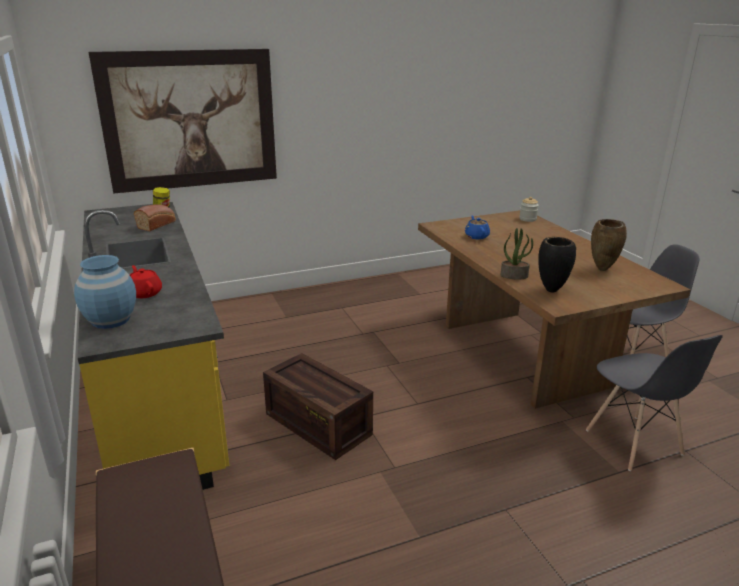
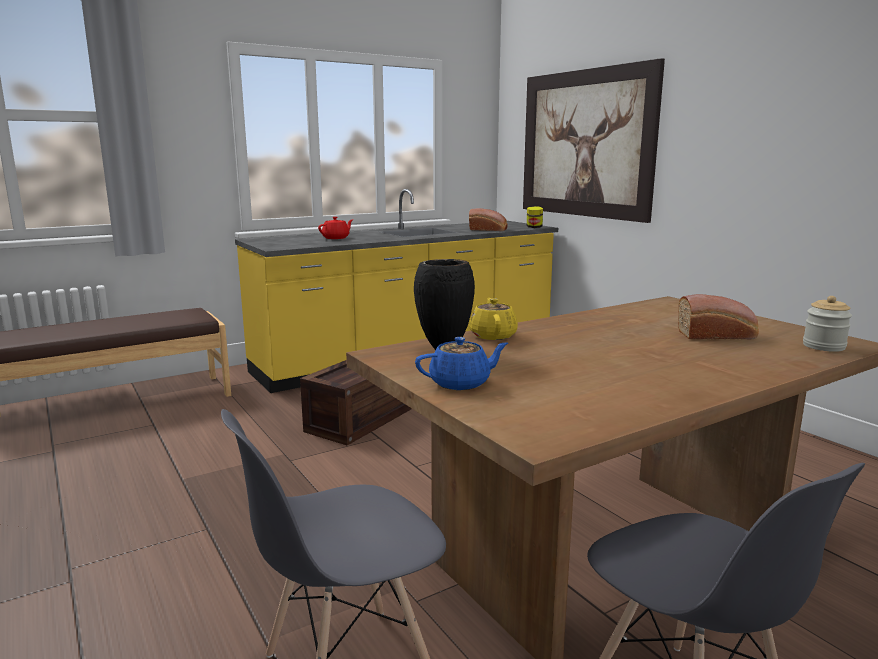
camera: 80 degrees right, 10 degrees down
blue vase [74,255,136,329] -> none
blue teapot [465,216,490,239] -> blue teapot moved to [415,337,508,390]
potted plant [500,228,533,279] -> yellow teapot [469,298,518,340]
brown vase [591,219,627,271] -> none
none -> bread [678,294,759,339]

